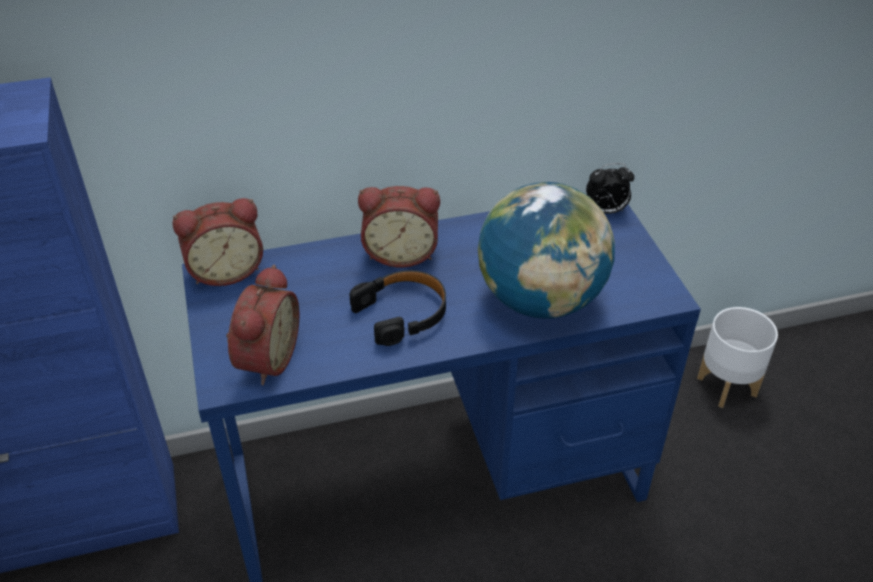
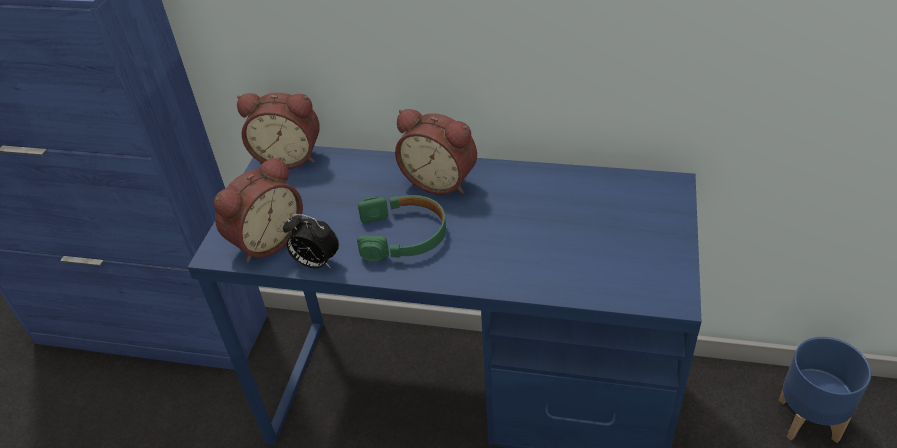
camera: 30 degrees right, 0 degrees up
black headphones [349,270,446,346] -> green headphones [357,195,446,262]
globe [478,182,615,319] -> none
alarm clock [586,163,634,214] -> alarm clock moved to [283,214,339,268]
white planter [697,307,778,408] -> blue planter [778,337,871,443]

